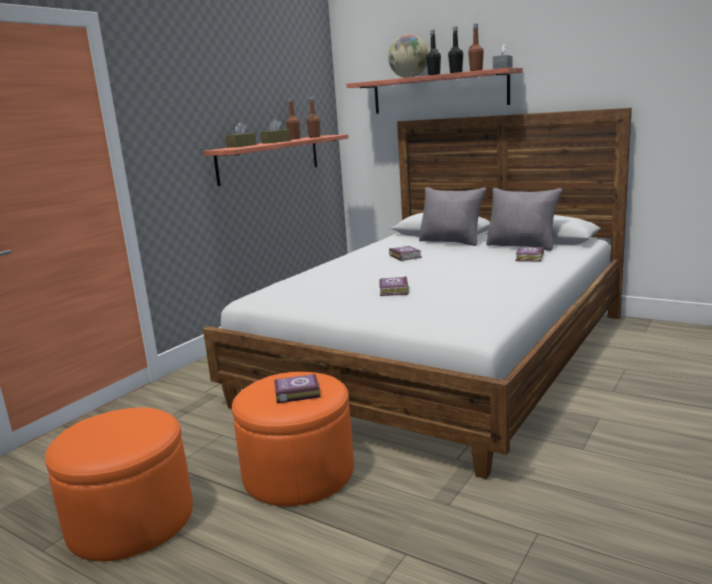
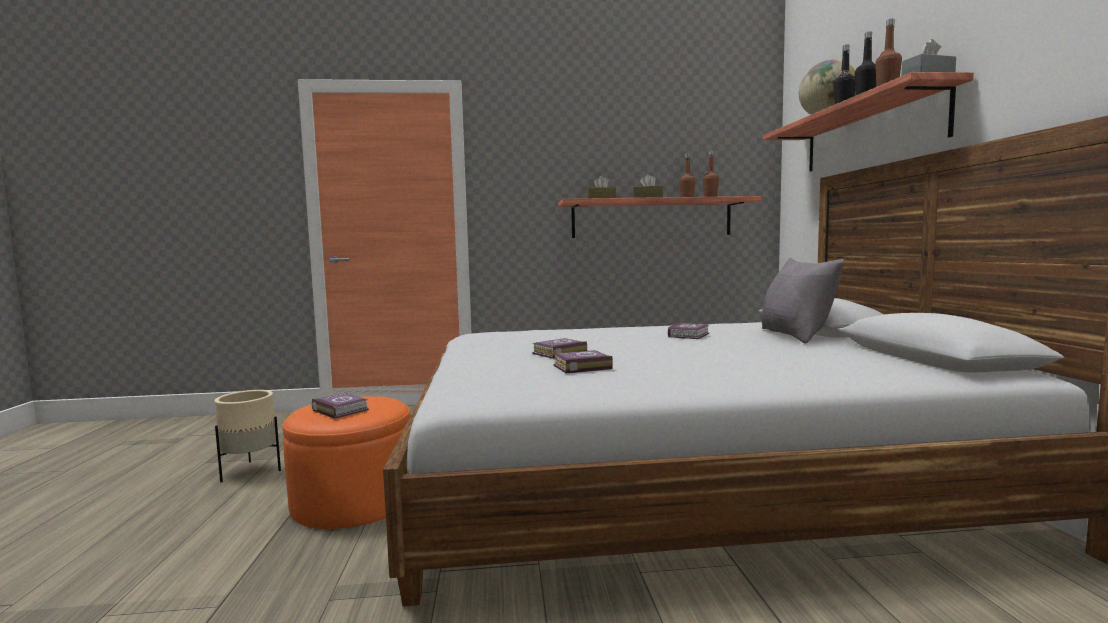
camera: 50 degrees right, 10 degrees down
orange ottoman [45,407,193,561] -> beige planter [214,390,281,482]
grey pillow [486,188,562,251] -> none
book [515,247,544,262] -> book moved to [553,350,613,373]

